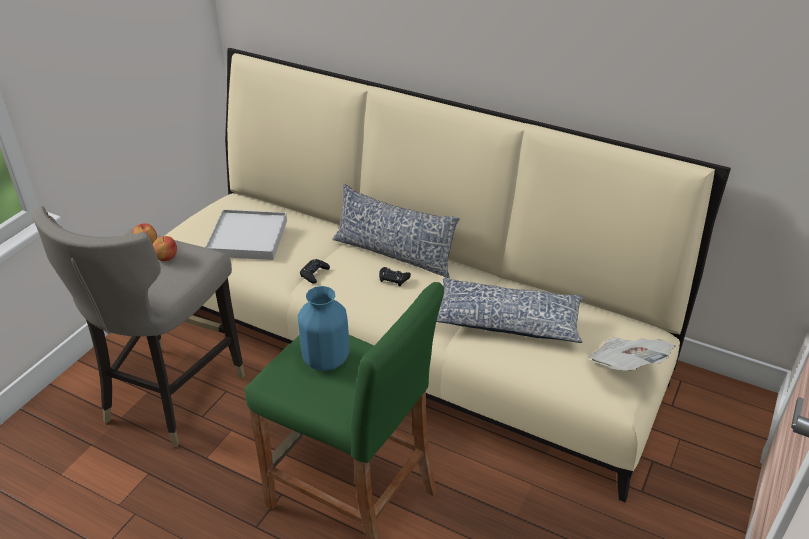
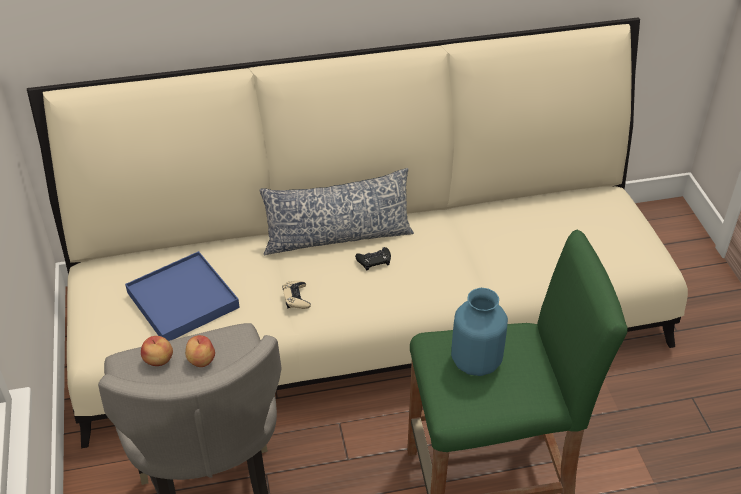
camera: 40 degrees left, 5 degrees up
white tray [205,209,287,260] -> blue tray [125,251,240,341]
black game controller [300,259,330,284] -> beige game controller [282,281,311,309]
pillow [436,278,583,343] -> none
newspaper [587,337,676,370] -> none

